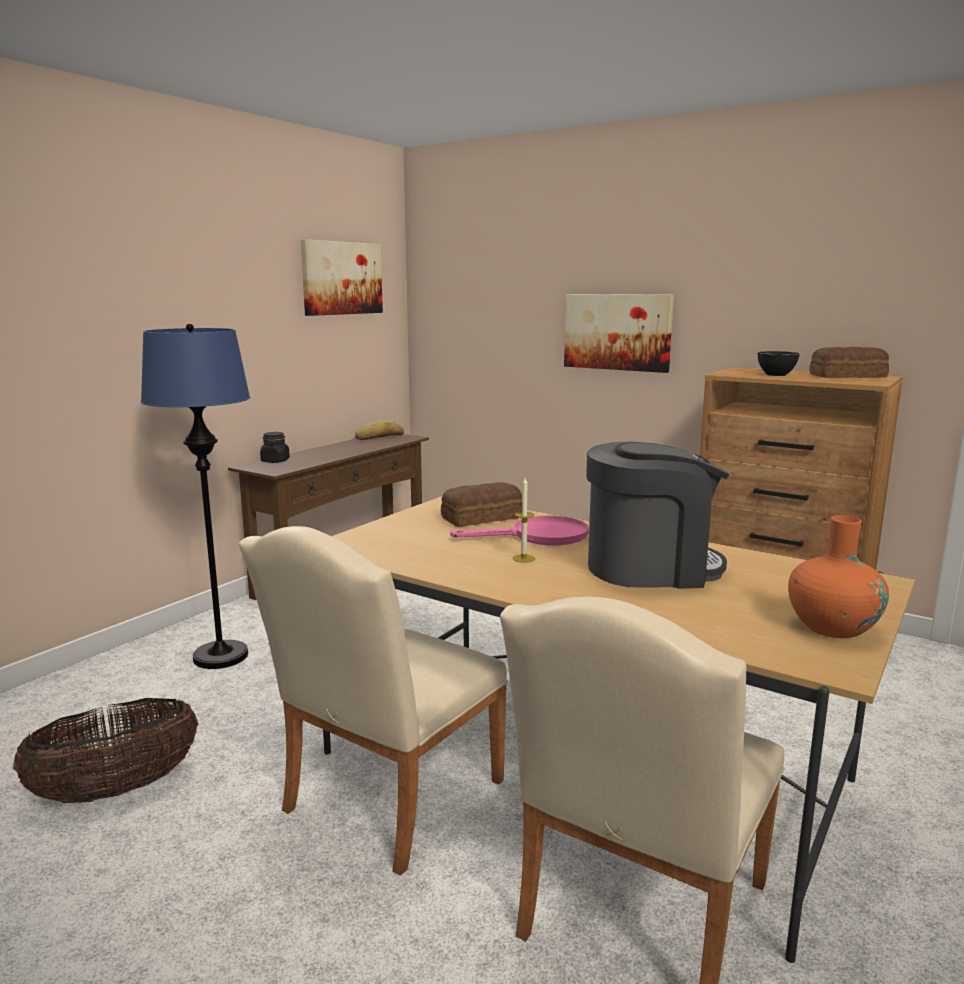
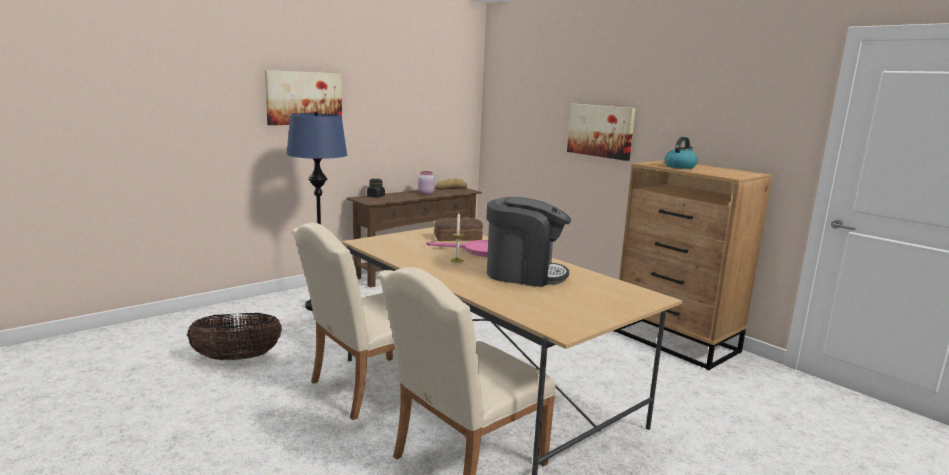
camera: 15 degrees right, 0 degrees up
picture [301,239,383,316] -> picture moved to [265,70,342,125]
black bowl [757,351,800,376] -> kettle [665,137,698,169]
orange vase [788,515,889,638] -> none
bread [809,347,889,378] -> none
none -> pink jar [418,171,435,195]

